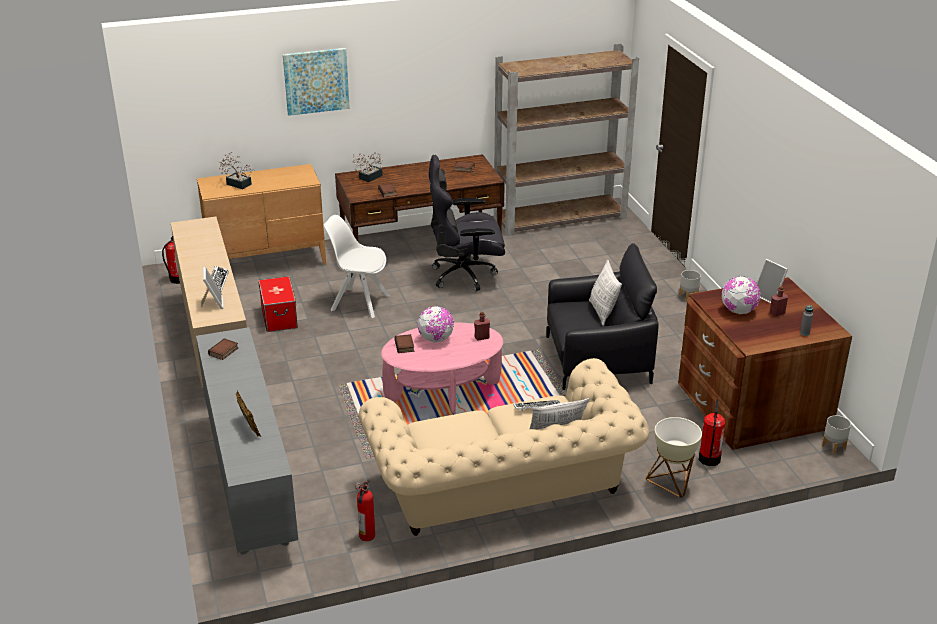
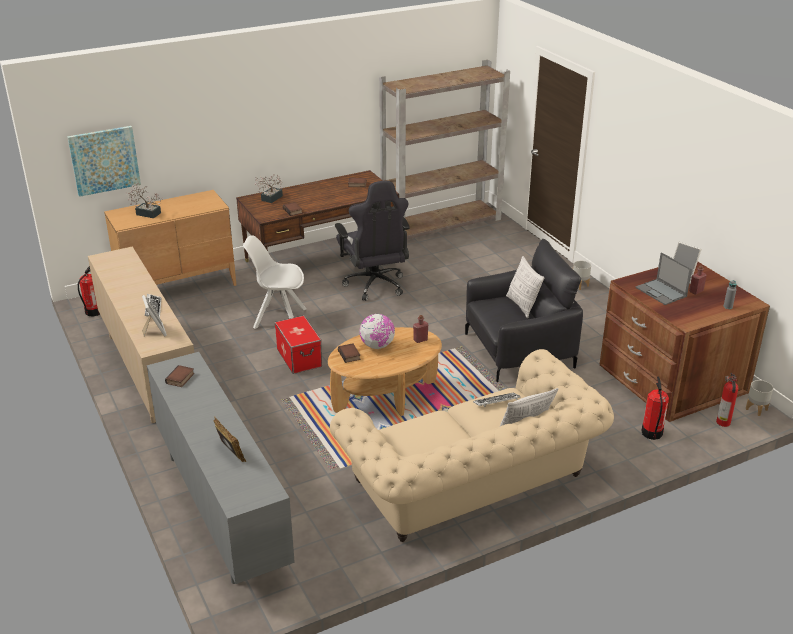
camera: 10 degrees left, 0 degrees up
storage box [258,276,298,332] -> storage box moved to [275,315,322,374]
picture [283,48,350,116] -> picture moved to [67,126,141,197]
fire extinguisher [355,480,375,541] -> fire extinguisher moved to [716,373,738,427]
pink coffee table [381,323,503,414] -> brown coffee table [328,327,442,416]
black office chair [429,155,505,291] -> black office chair turned 90 degrees counterclockwise [335,181,410,301]
planter [646,417,702,497] -> none
globe [722,276,760,314] -> laptop [635,252,692,305]

